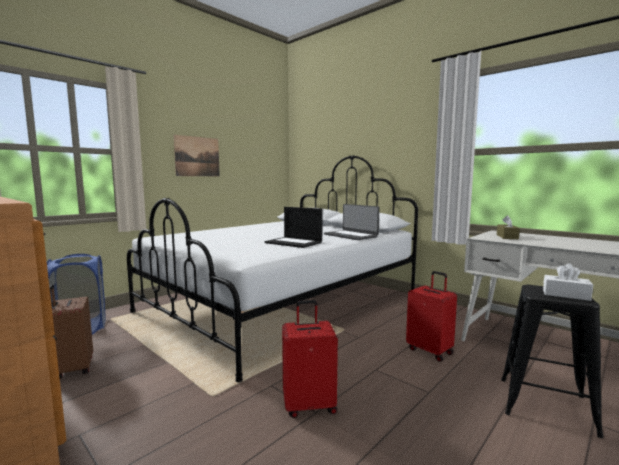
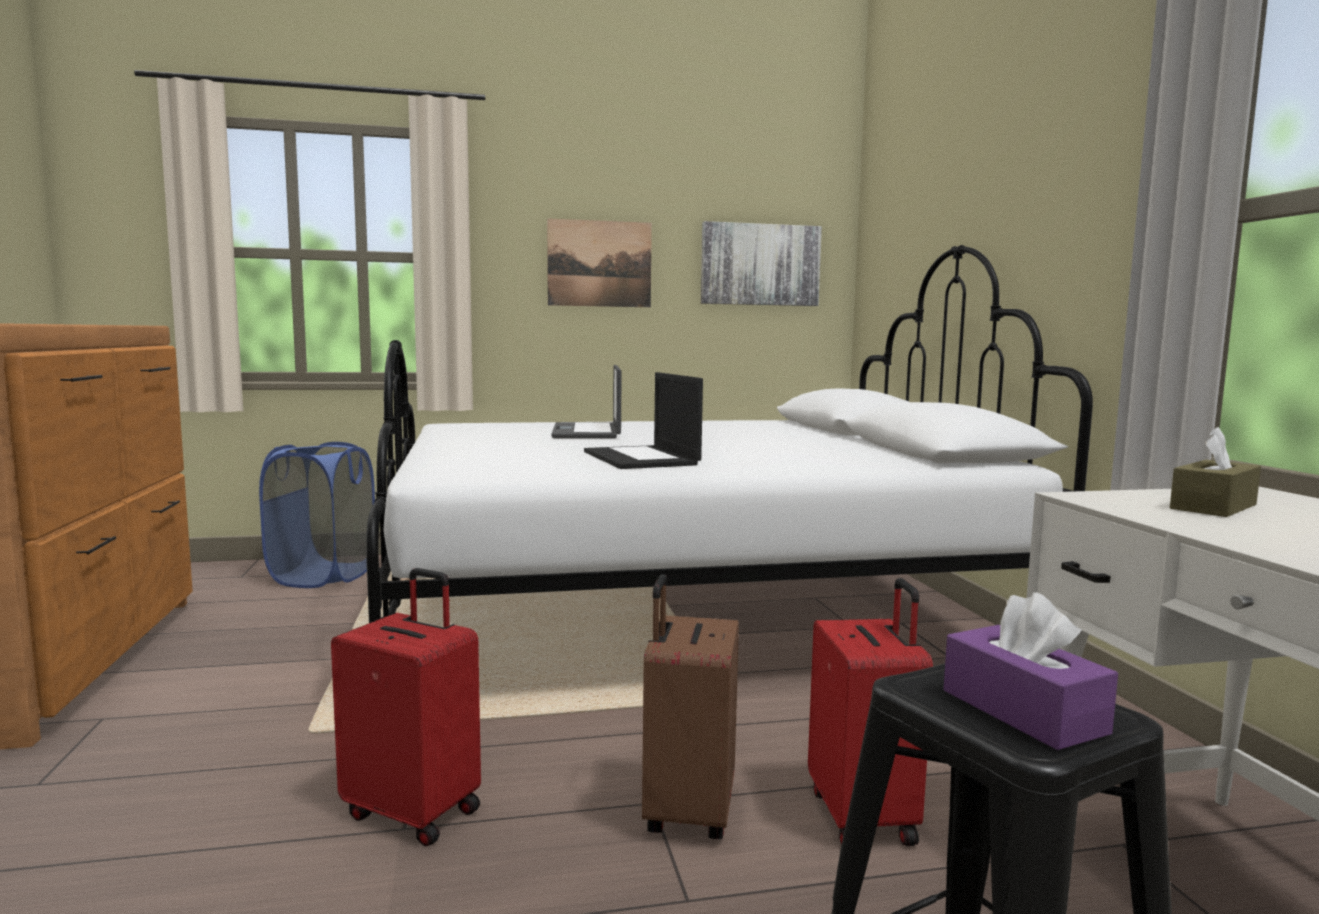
camera: 35 degrees right, 0 degrees up
brown suitcase [49,284,93,379] -> brown suitcase moved to [642,574,739,839]
laptop [324,204,380,240] -> laptop moved to [551,365,622,439]
white tissue box [543,264,593,301] -> purple tissue box [944,592,1118,750]
none -> picture [701,221,822,306]

